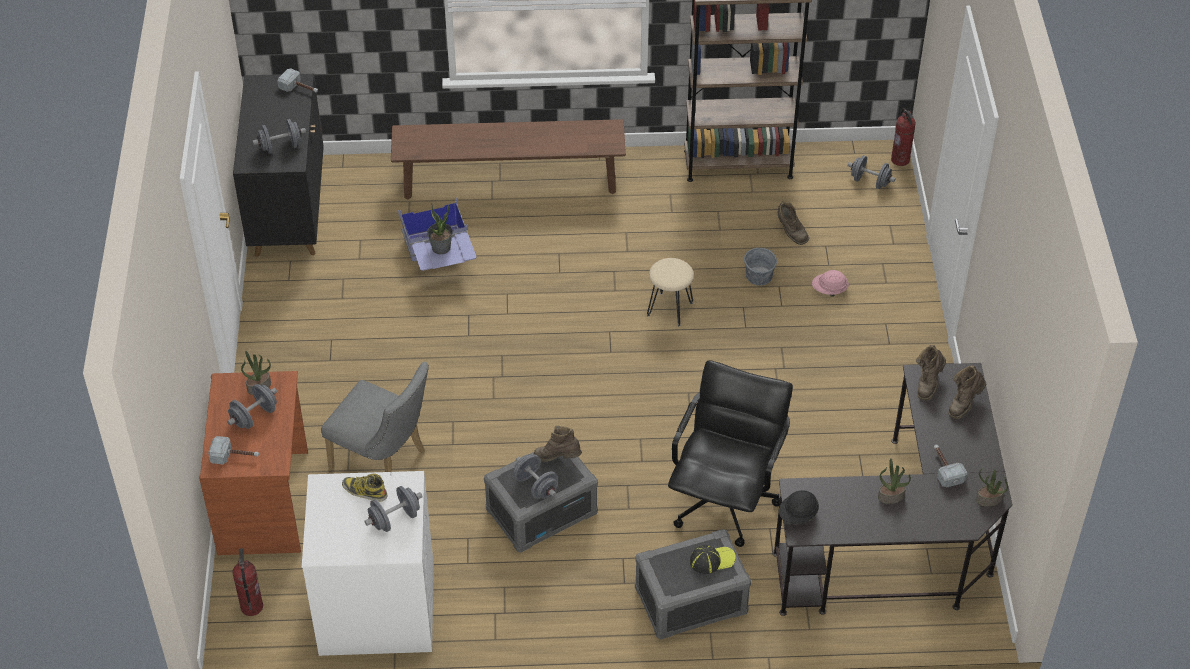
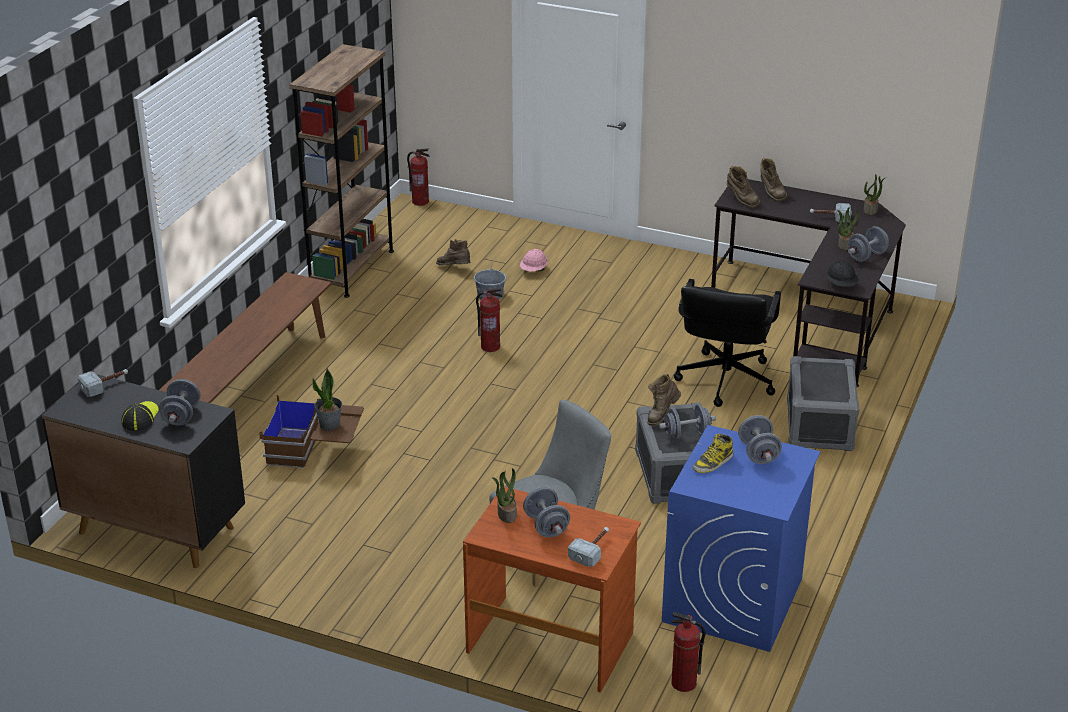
camera: 65 degrees left, 15 degrees down
white washing machine [302,471,434,656] -> blue washing machine [662,425,820,652]
blue storage box [398,198,477,271] -> brown storage box [259,395,364,468]
beige stool [647,258,694,326] -> fire extinguisher [476,288,503,352]
black office chair [668,360,793,547] -> black office chair turned 120 degrees counterclockwise [674,279,781,407]
cap [690,545,736,574] -> cap moved to [121,401,159,431]
brown boot [777,201,809,245] -> brown boot turned 135 degrees counterclockwise [436,239,471,266]
grey dumbbell [848,155,896,189] -> grey dumbbell moved to [847,226,889,262]

